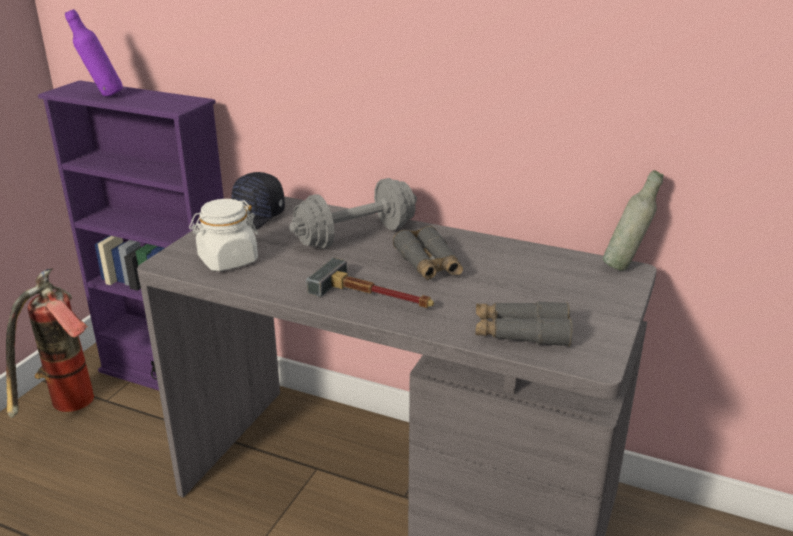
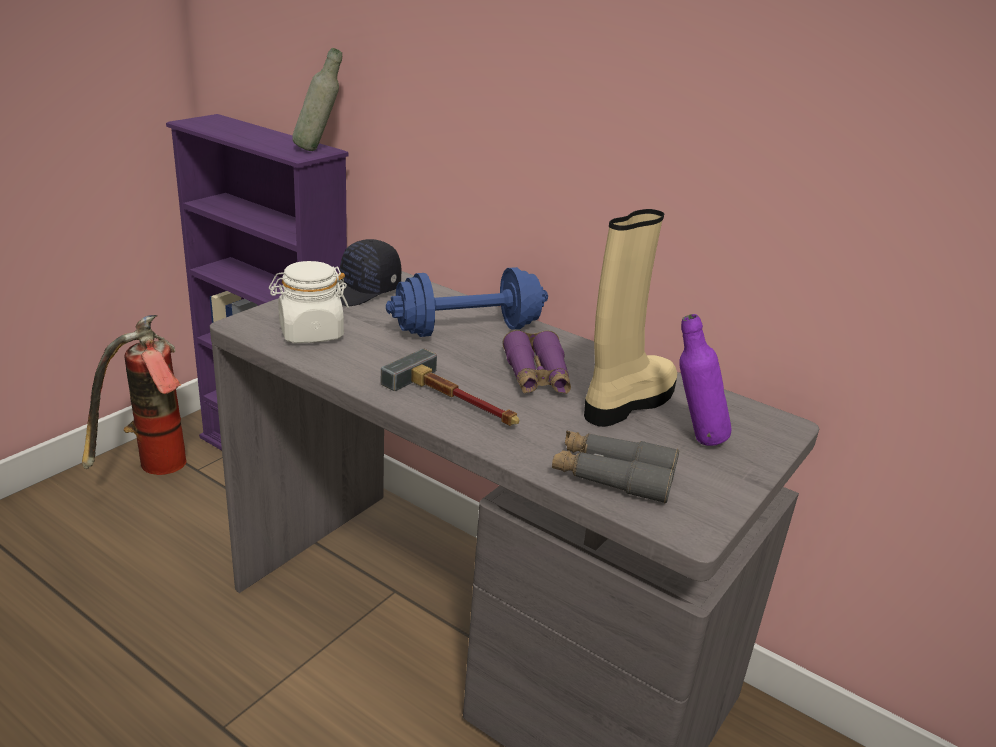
camera: 10 degrees right, 0 degrees up
purple bottle [65,9,123,97] -> purple bottle moved to [679,314,731,446]
grey dumbbell [289,178,417,249] -> blue dumbbell [386,267,548,337]
grey binoculars [393,226,463,280] -> purple binoculars [502,330,571,394]
grey bottle [603,170,664,271] -> grey bottle moved to [292,48,342,151]
none -> beige boot [584,209,677,427]

